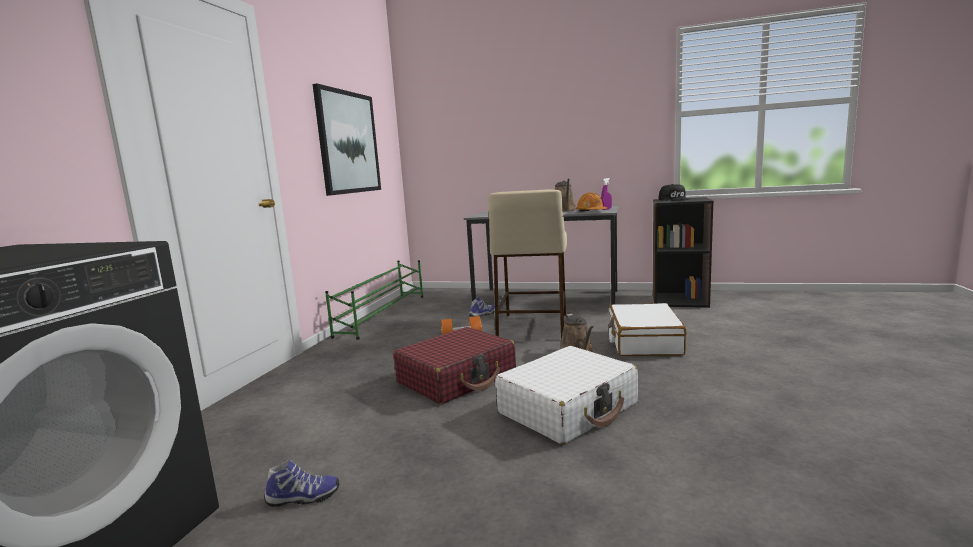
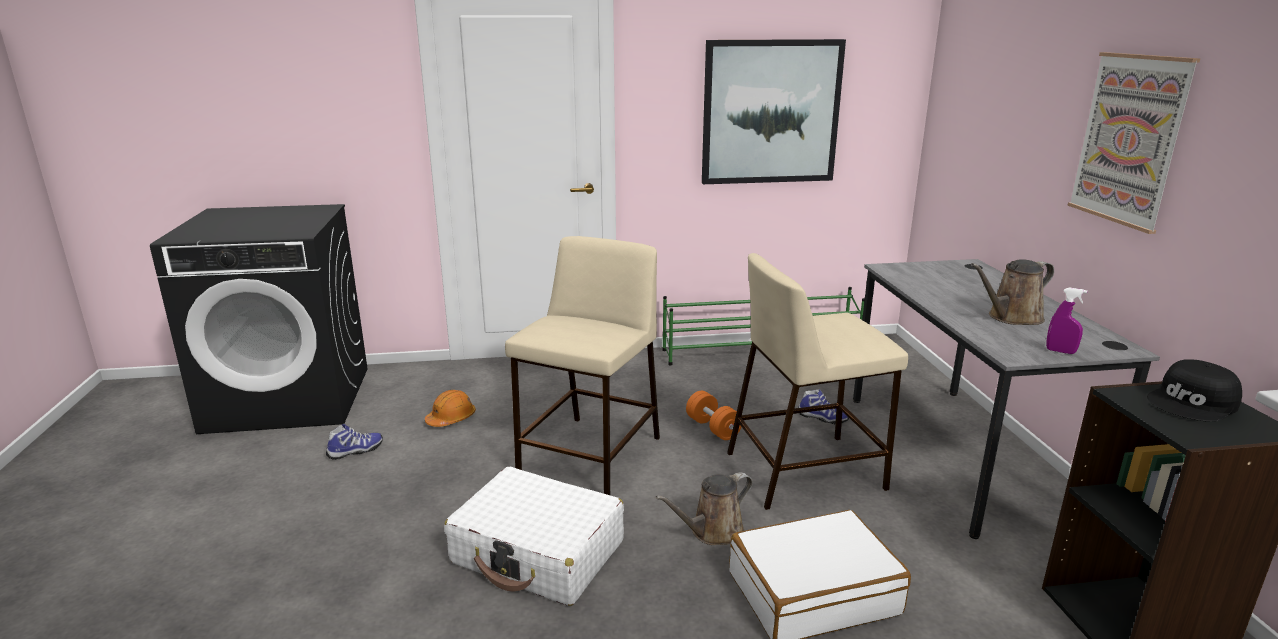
camera: 65 degrees right, 10 degrees up
shoe [264,460,339,507] -> shoe turned 90 degrees counterclockwise [326,424,383,460]
red suitcase [393,327,516,404] -> beige stool [505,236,660,495]
orange hard hat [576,192,607,212] -> orange hard hat moved to [425,390,476,427]
none -> picture [1067,52,1200,234]

